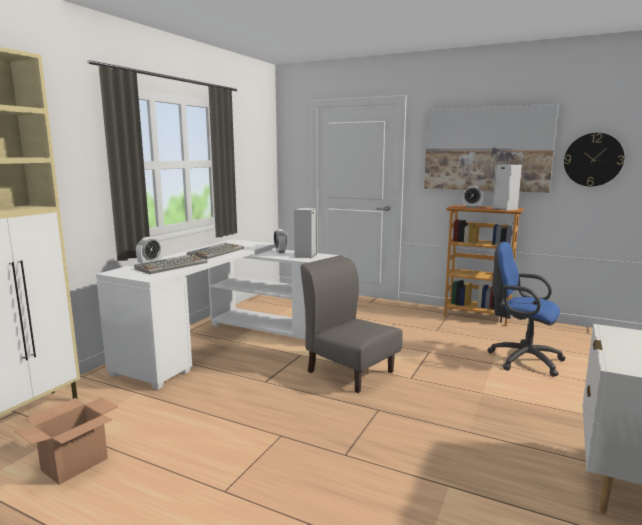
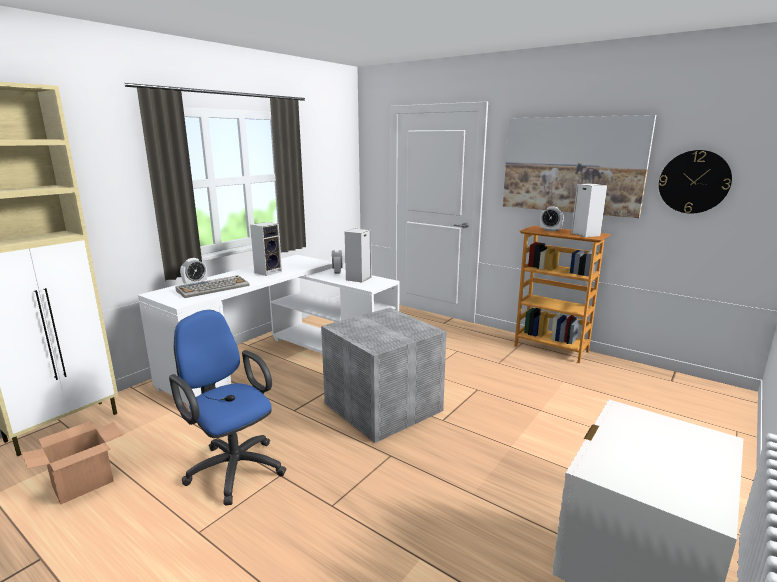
camera: 10 degrees right, 5 degrees up
keyboard [187,243,244,259] -> speaker [250,222,282,276]
grey chair [301,255,403,393] -> grey storage box [321,308,446,443]
blue office chair [487,242,566,377] -> blue office chair moved to [169,310,286,505]

